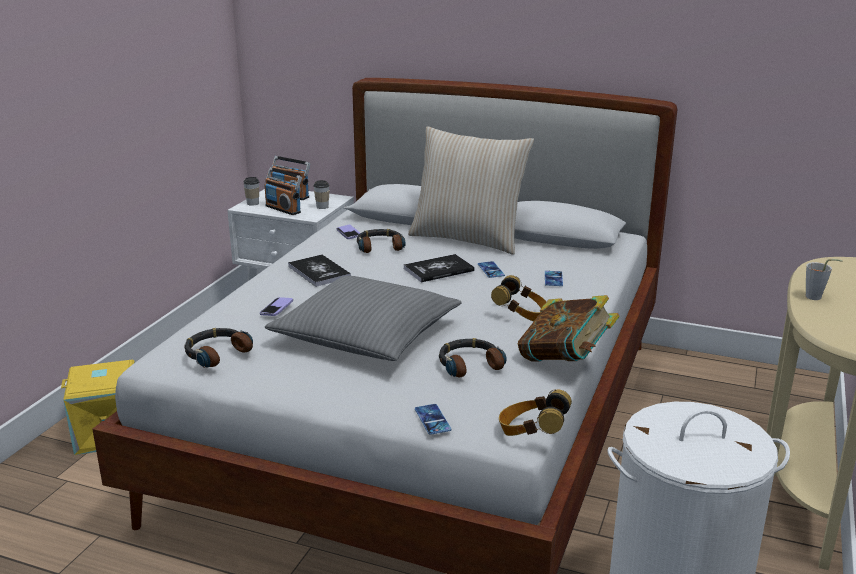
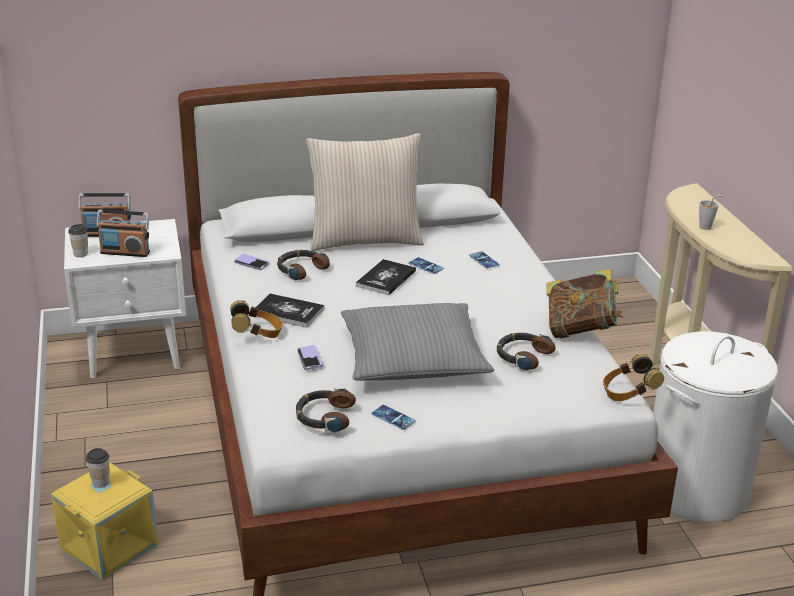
camera: 35 degrees left, 5 degrees up
cup [313,180,330,209] -> cup moved to [86,448,110,488]
phone [415,404,451,435] -> phone moved to [371,405,416,430]
headphones [491,275,547,321] -> headphones moved to [230,300,283,338]

